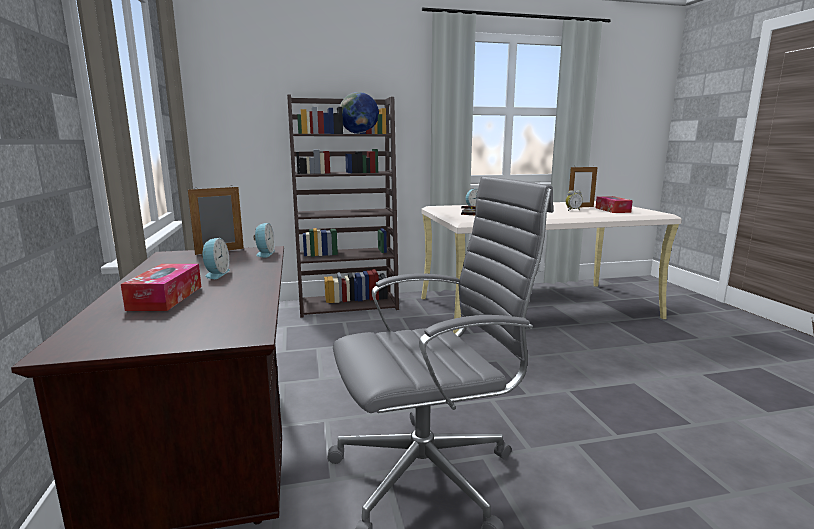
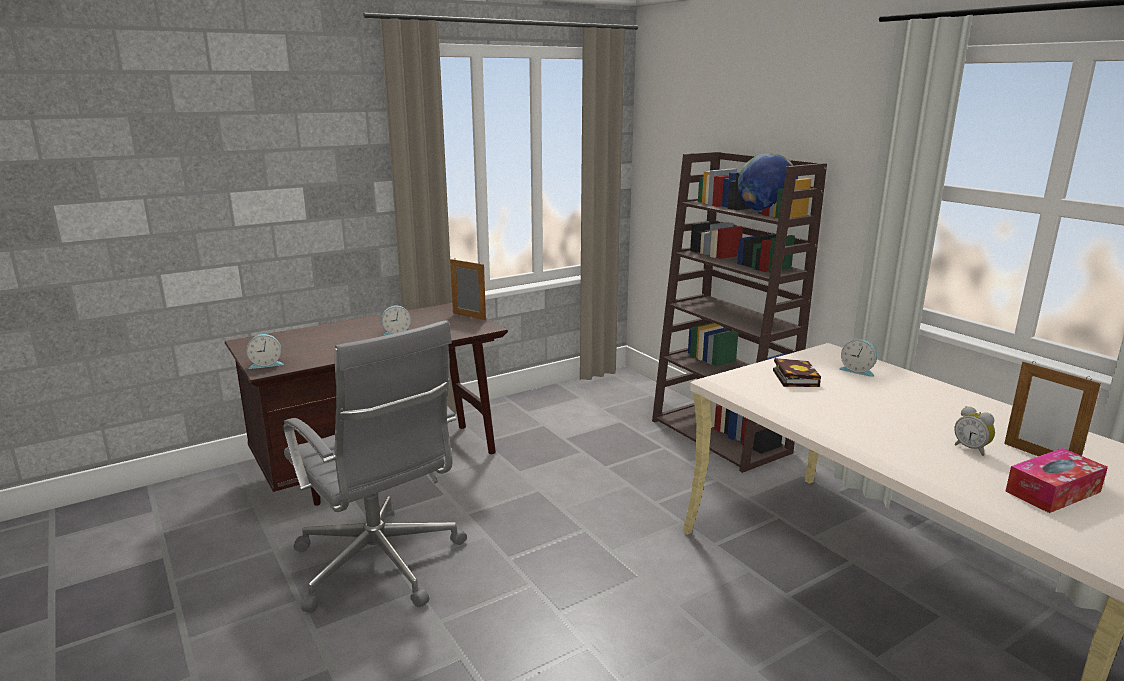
camera: 70 degrees right, 5 degrees up
tissue box [121,264,201,311] -> none
alarm clock [254,223,275,258] -> alarm clock moved to [247,334,283,369]

